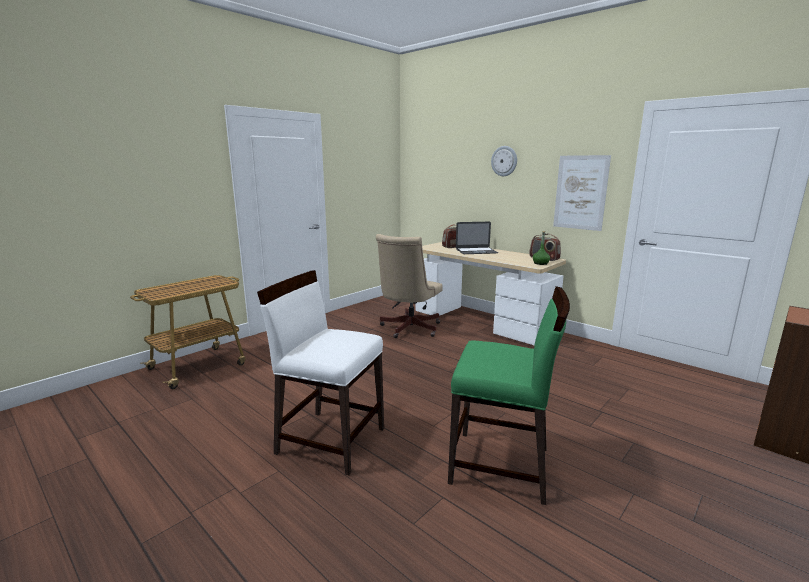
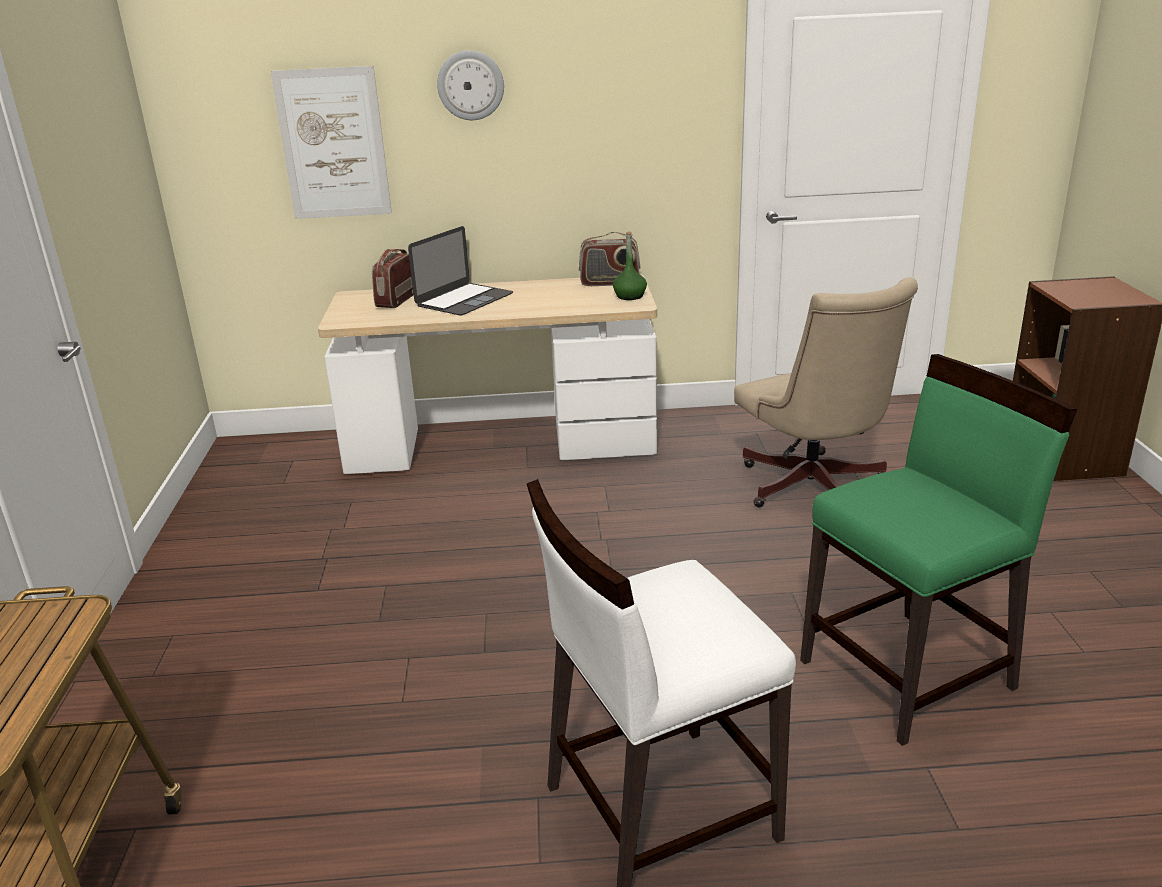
camera: 45 degrees left, 10 degrees up
beige office chair [376,234,443,338] -> beige office chair moved to [734,277,918,507]
picture [553,155,611,231] -> picture moved to [270,66,392,219]

